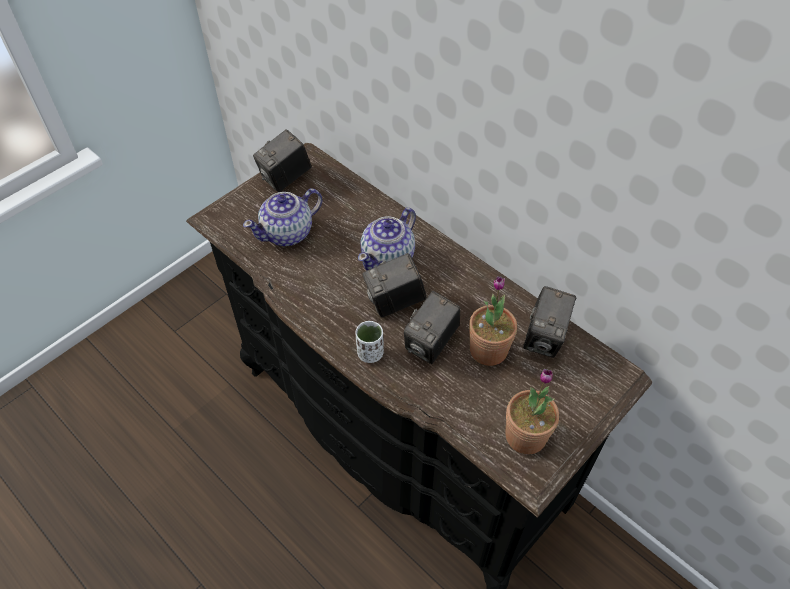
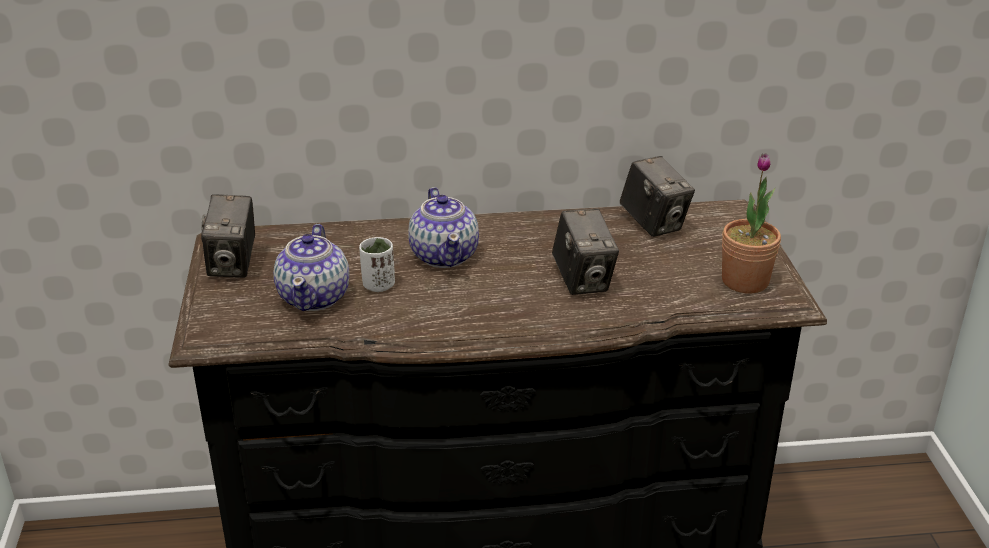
camera: 50 degrees left, 20 degrees down
white cup [355,321,384,363] -> white cup moved to [359,237,395,292]
camera [362,253,427,318] -> none
potted plant [469,276,517,366] -> none

